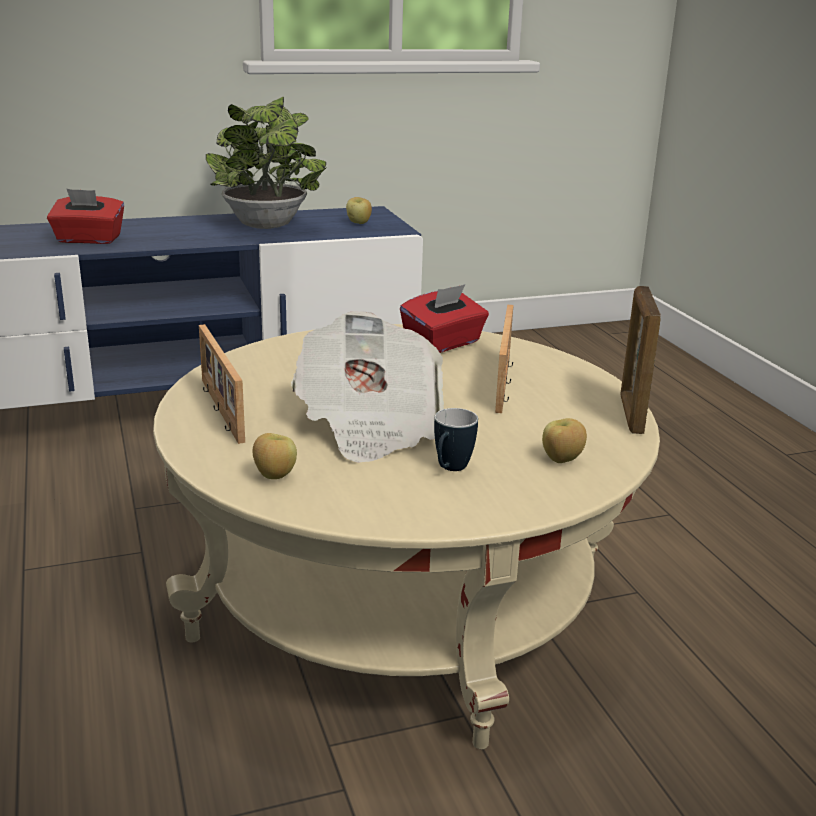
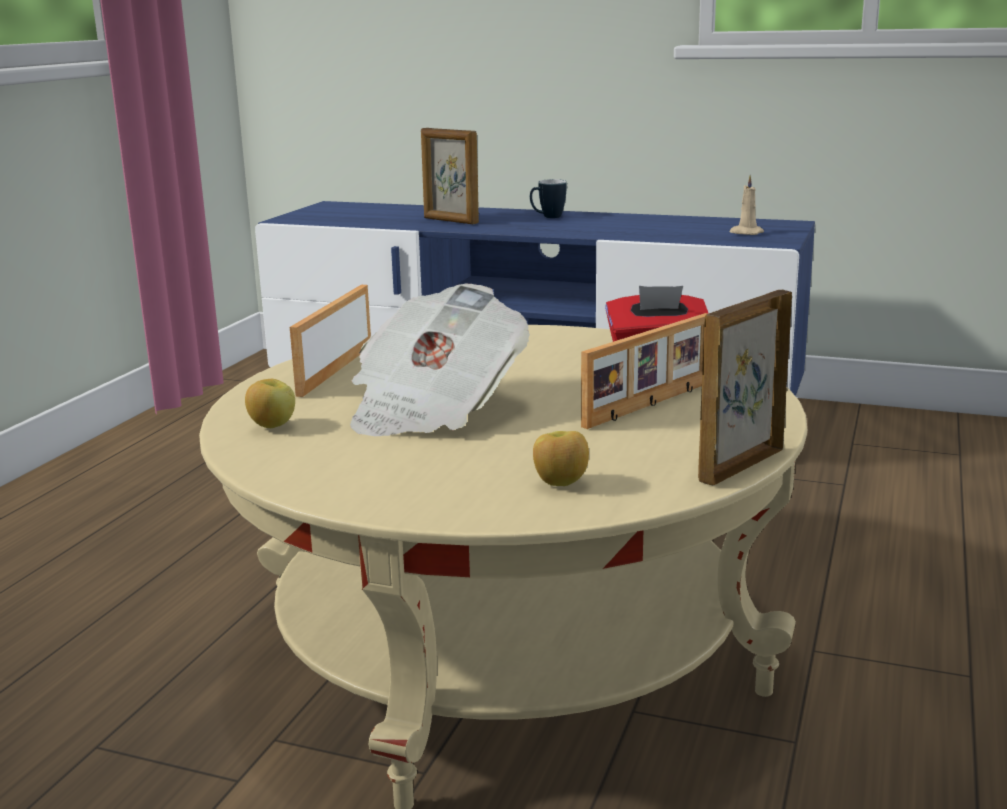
camera: 40 degrees right, 5 degrees down
red tissue box [47,189,124,244] -> picture frame [421,128,479,224]
potted plant [206,97,327,229] -> none
apple [346,197,372,224] -> beige candle [729,175,764,235]
mug [434,408,478,471] -> mug moved to [530,179,567,218]

